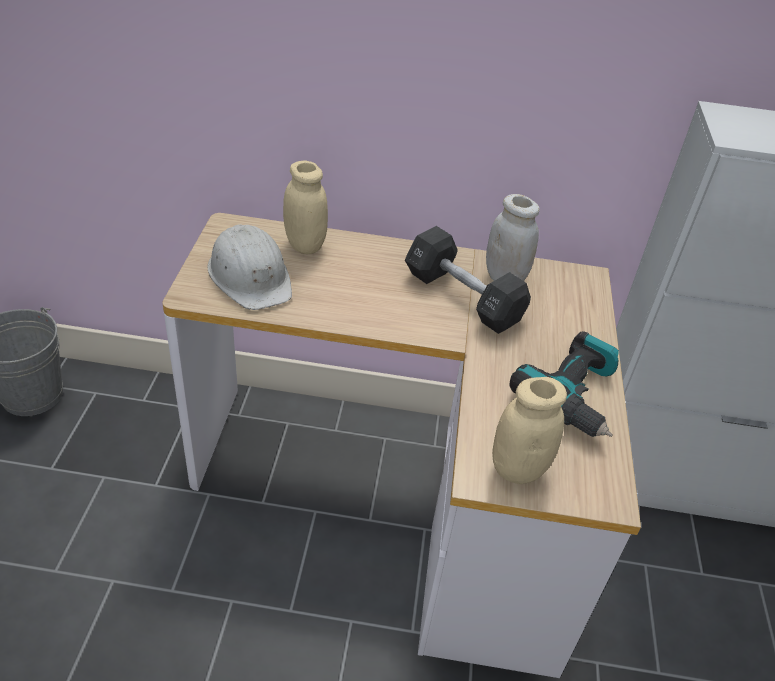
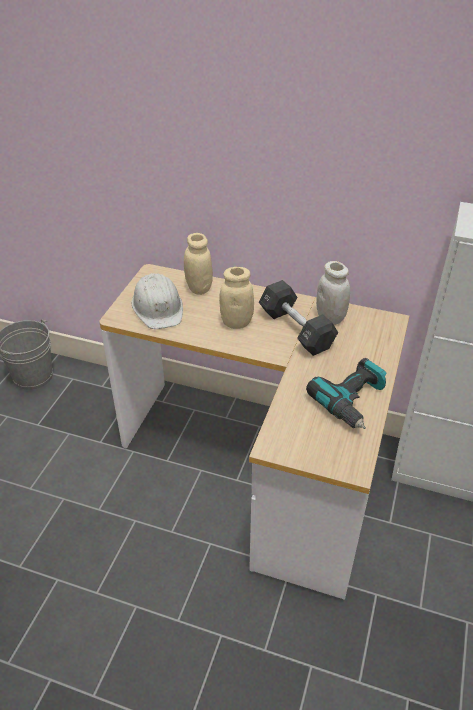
camera: 15 degrees right, 0 degrees up
beige jar [492,377,567,484] -> beige jar moved to [219,267,254,329]

